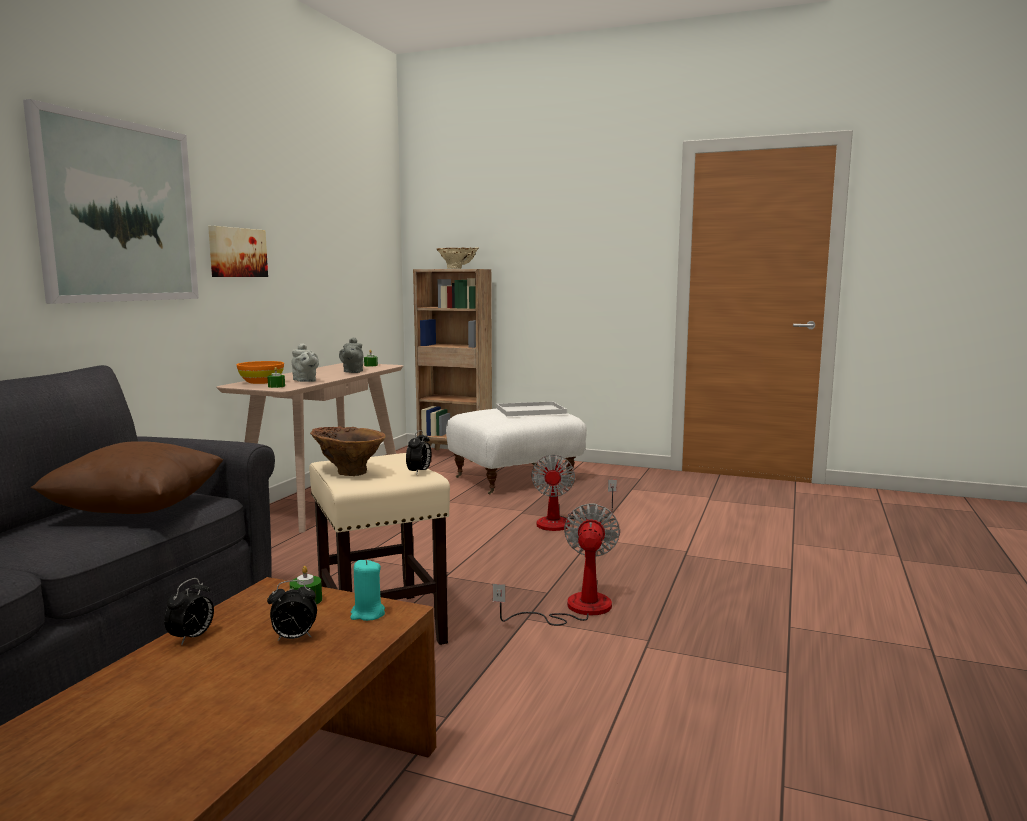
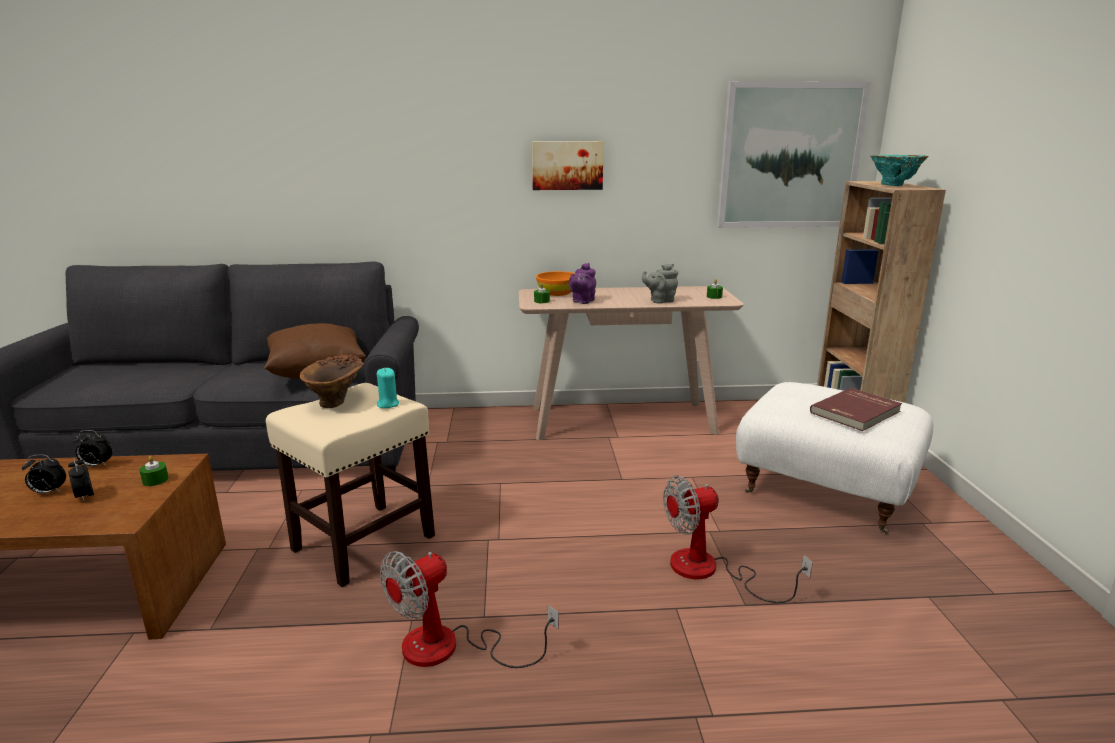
camera: 65 degrees right, 10 degrees up
picture [23,99,199,304] -> picture moved to [717,81,871,228]
grey teapot [292,343,319,382] -> purple teapot [569,263,596,304]
turquoise candle [350,560,385,621] -> turquoise candle moved to [377,368,399,408]
alarm clock [406,430,431,475] -> alarm clock moved to [22,454,66,494]
beige vase [436,248,479,269] -> turquoise vase [871,155,929,186]
fan [493,503,620,626] -> fan turned 150 degrees clockwise [380,551,559,668]
white tray [496,401,567,416] -> red book [810,388,902,431]

